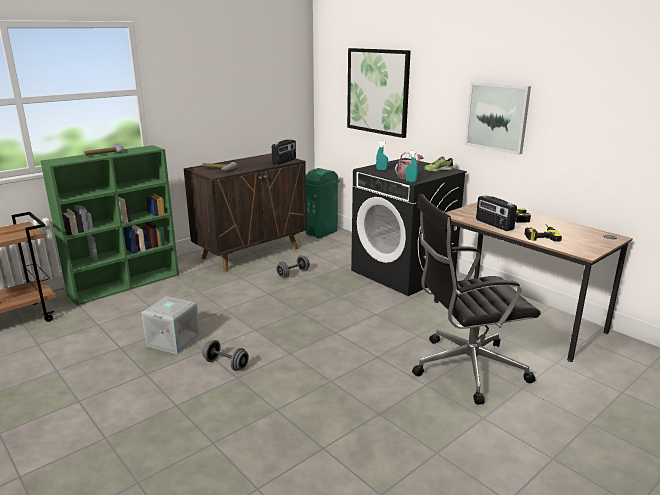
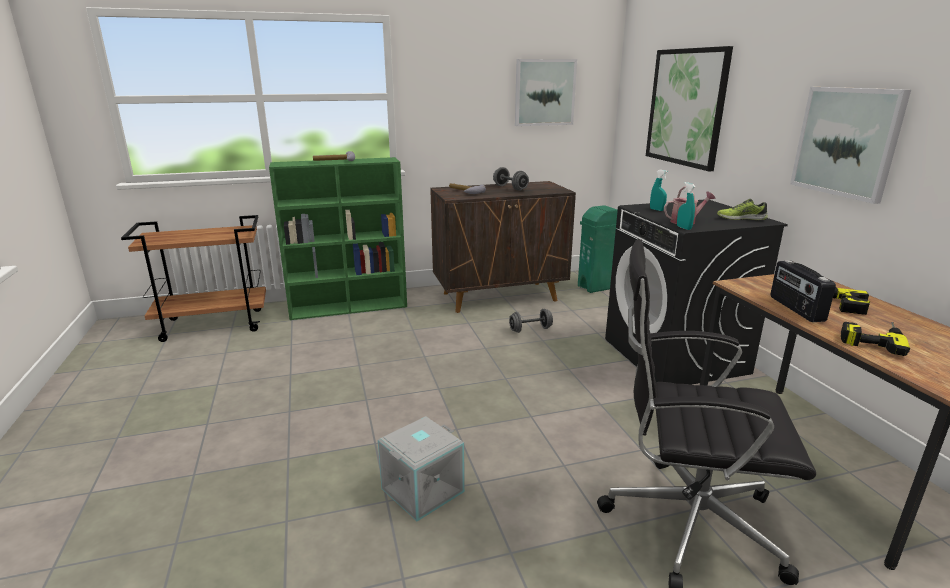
camera: 25 degrees right, 0 degrees up
grey storage box [142,296,200,354] -> grey storage box moved to [378,416,465,521]
grey dumbbell [202,340,249,371] -> grey dumbbell moved to [493,167,529,191]
radio [272,139,296,165] -> none
none -> picture [515,59,577,126]

